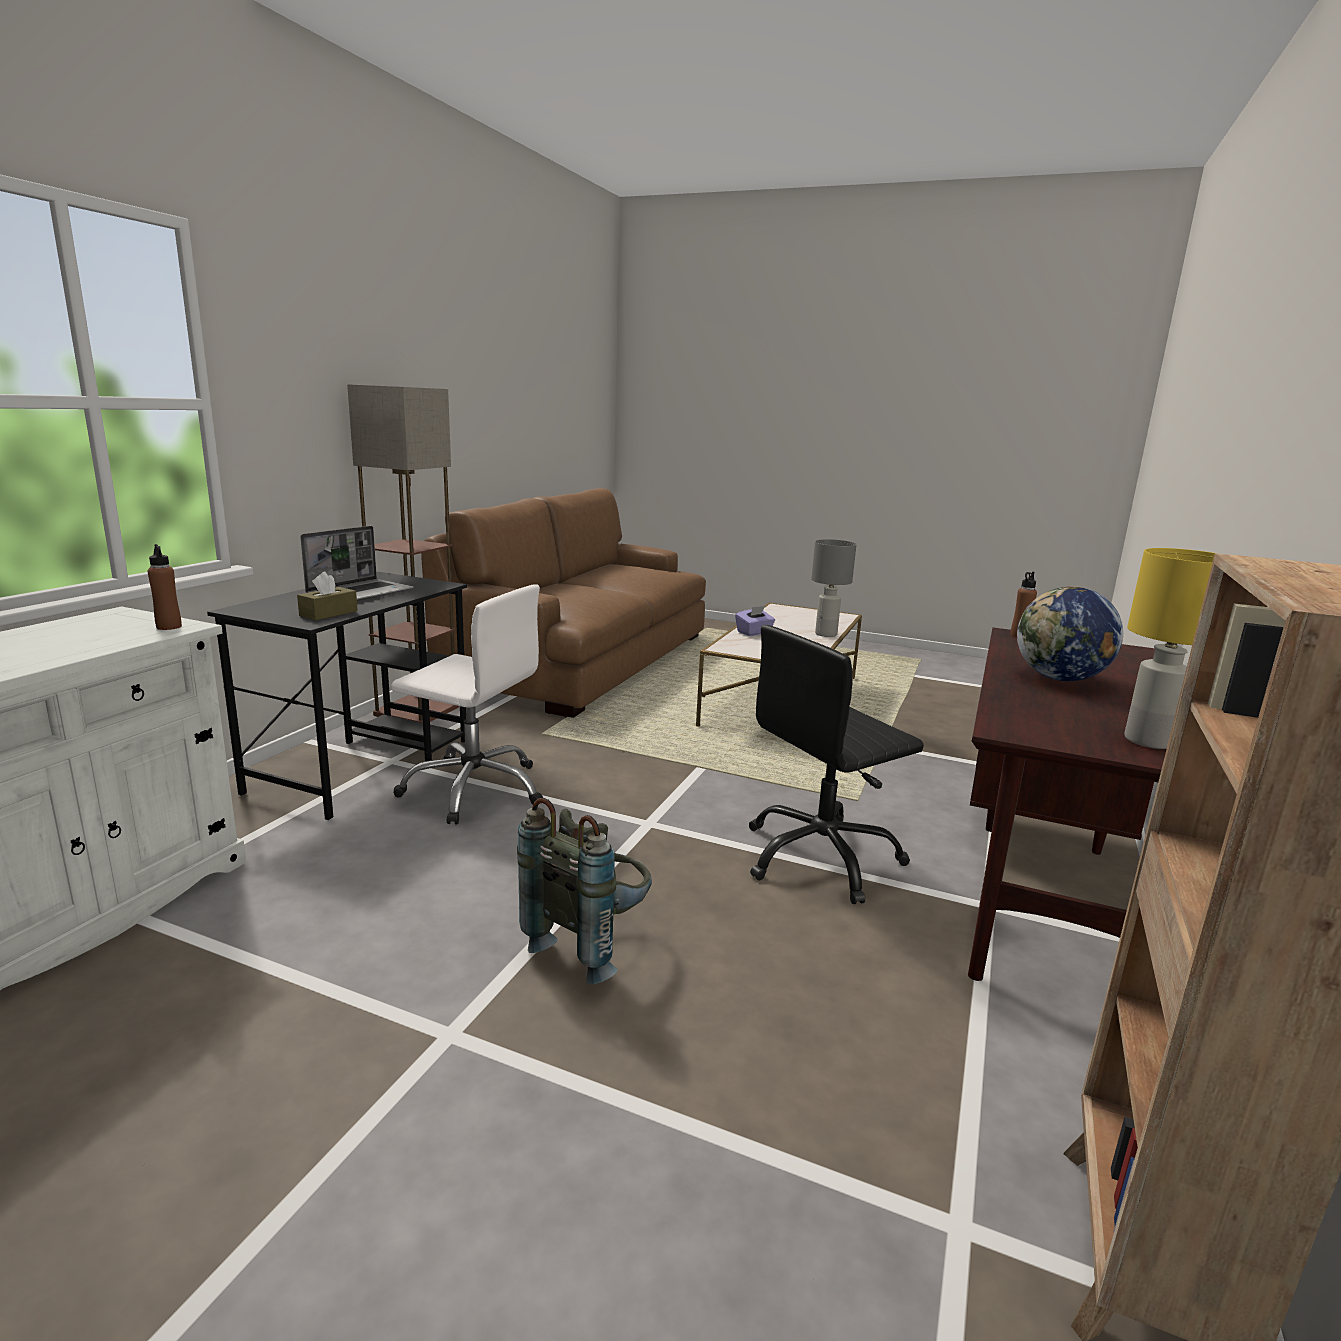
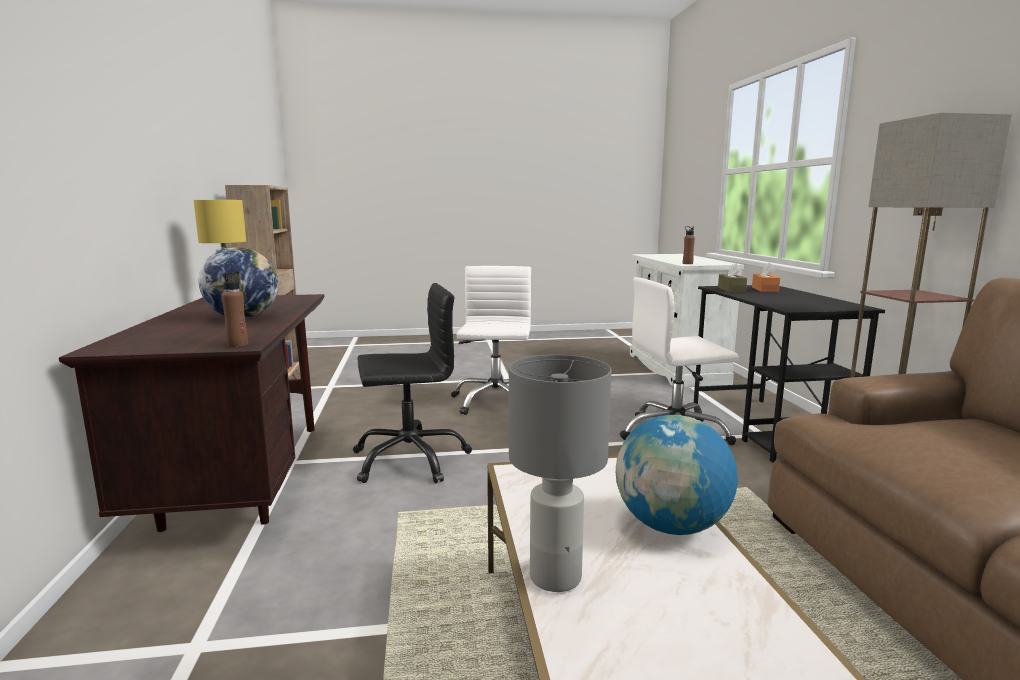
camera: 150 degrees right, 5 degrees down
laptop [300,526,414,601] -> none
grey backpack [517,798,652,984] -> white office chair [451,266,531,415]
purple tissue box [735,606,775,636] -> globe [616,415,738,535]
black office chair [749,625,924,904] -> black office chair turned 45 degrees clockwise [353,283,472,483]
none -> orange tissue box [752,262,780,292]

